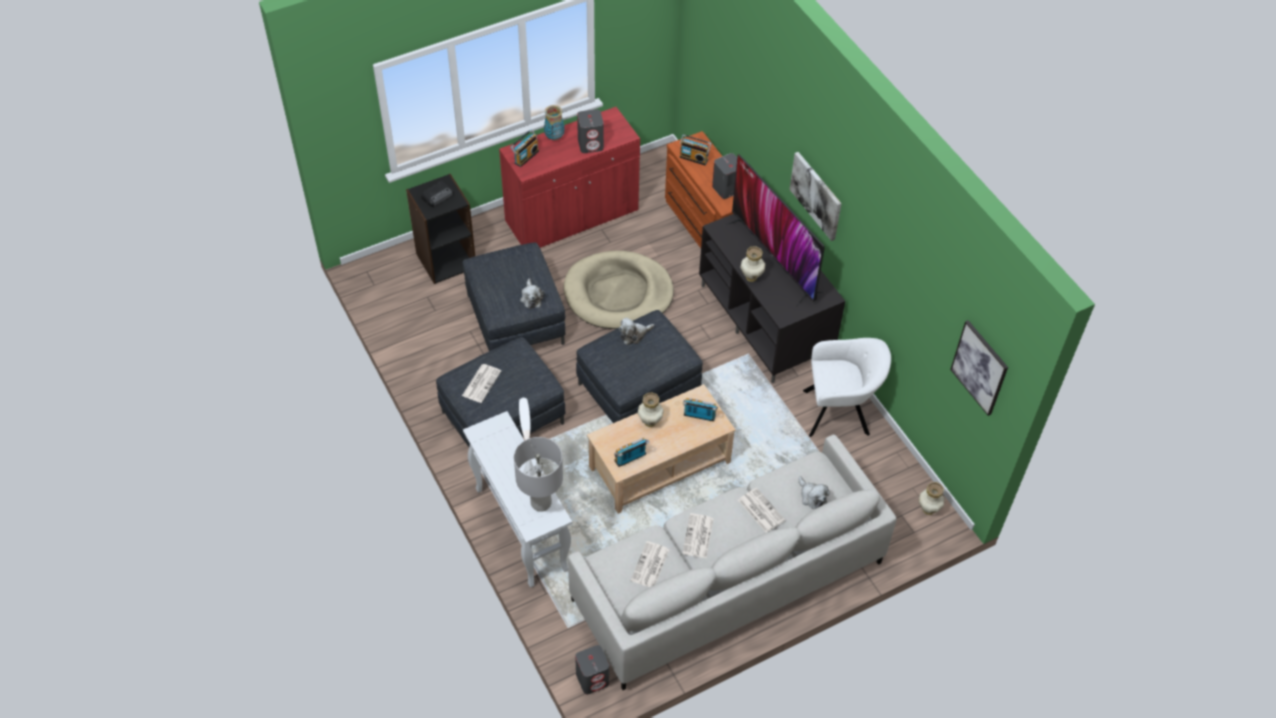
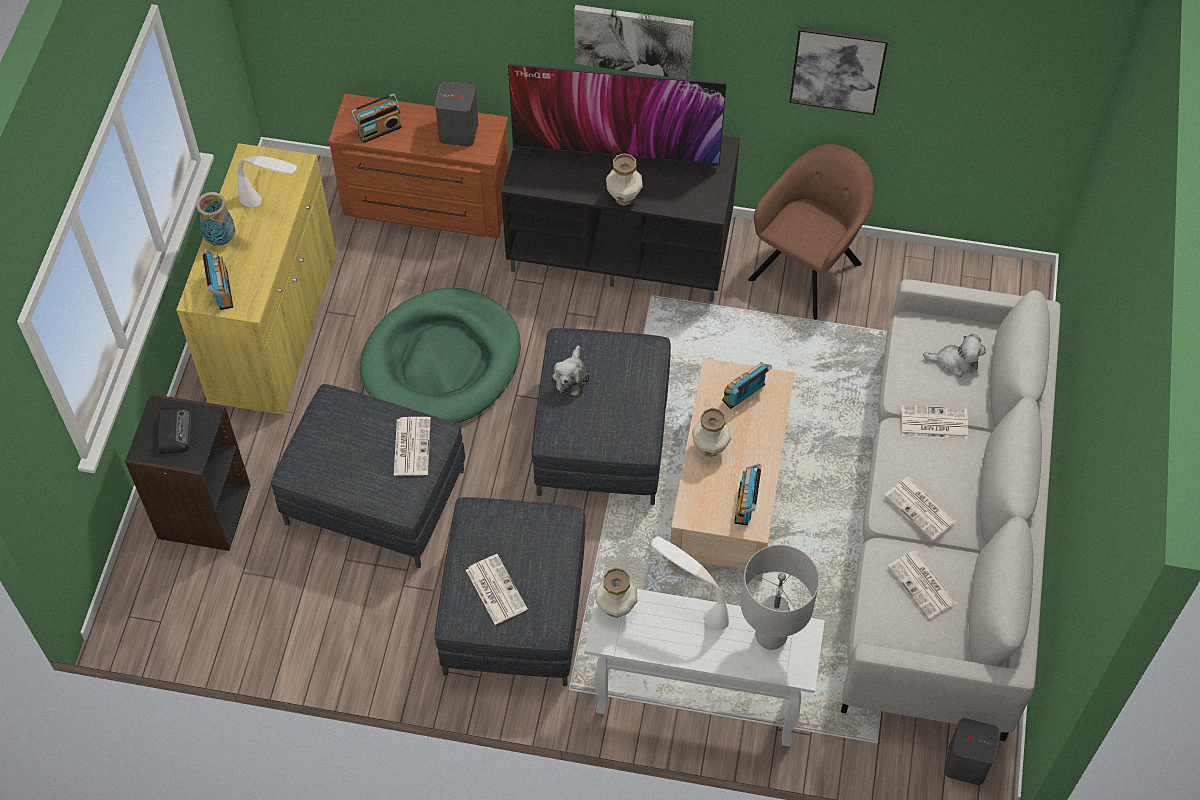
camera: 50 degrees left, 5 degrees up
red cabinet [499,107,640,248] -> yellow cabinet [176,143,336,415]
plush toy [520,278,545,309] -> newspaper [394,417,431,476]
beige dog bed [564,251,674,329] -> green dog bed [360,288,521,424]
grey speaker [577,109,604,153] -> white table lamp [237,156,297,208]
white armchair [803,338,891,437] -> brown armchair [748,144,874,320]
vase [919,482,945,515] -> vase moved to [595,567,638,618]
picture [950,320,1008,416] -> picture moved to [789,27,888,115]

